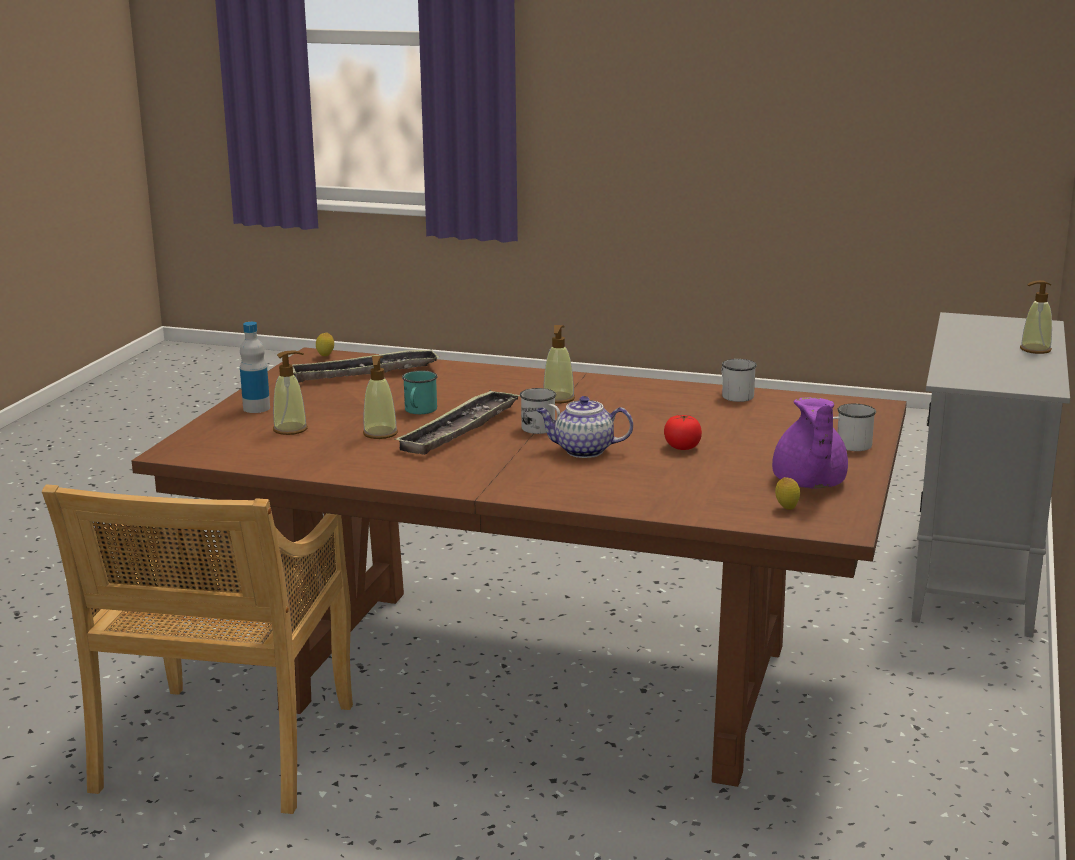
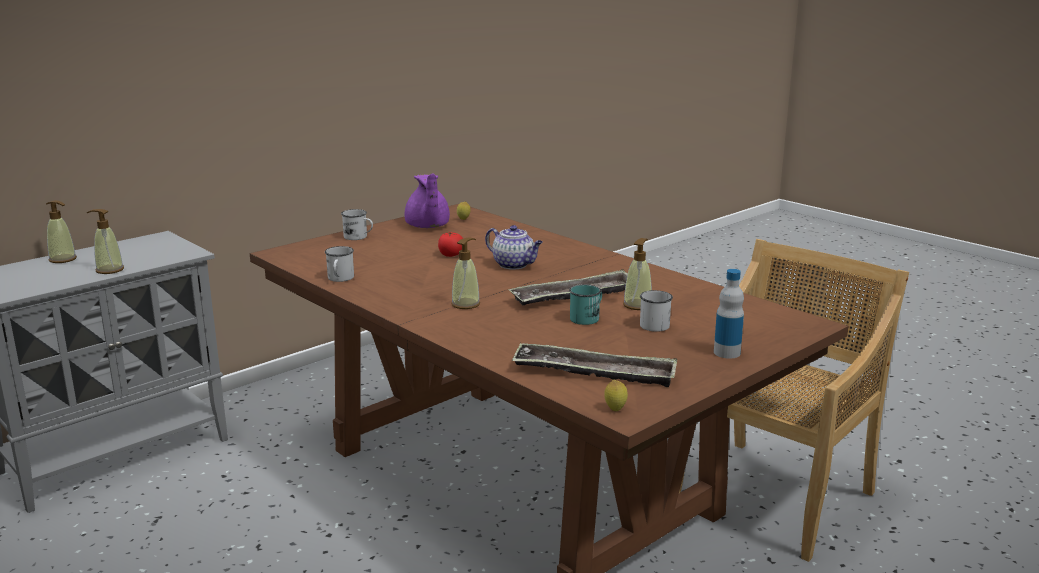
camera: 150 degrees left, 0 degrees up
soap dispenser [273,350,308,435] -> soap dispenser moved to [87,209,124,274]
white mug [520,388,560,434] -> white mug moved to [640,290,673,332]
purple teapot [772,397,848,488] -> purple teapot turned 135 degrees clockwise [405,173,450,228]

